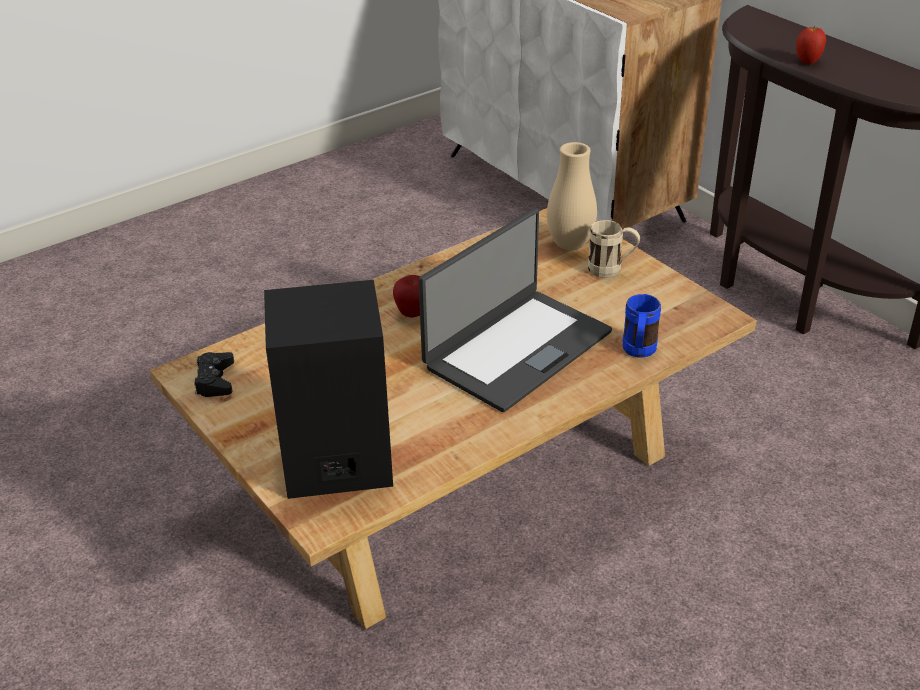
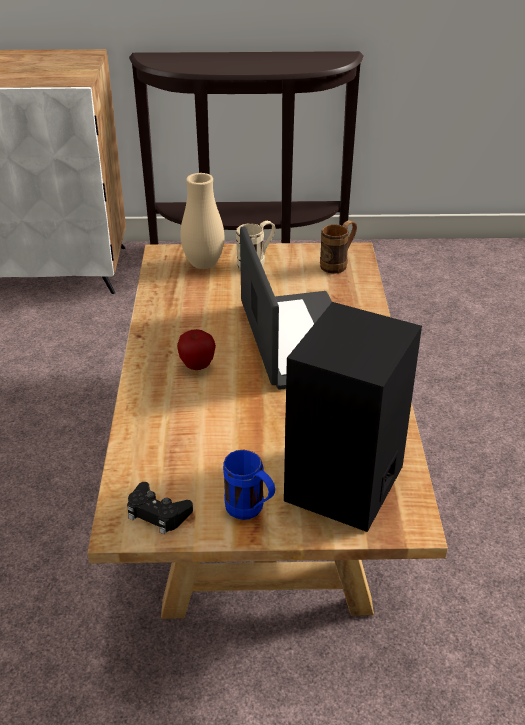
camera: 55 degrees left, 0 degrees up
blue mug [623,294,661,357] -> blue mug moved to [223,450,275,520]
apple [796,25,826,64] -> none
none -> brown mug [320,220,357,274]

